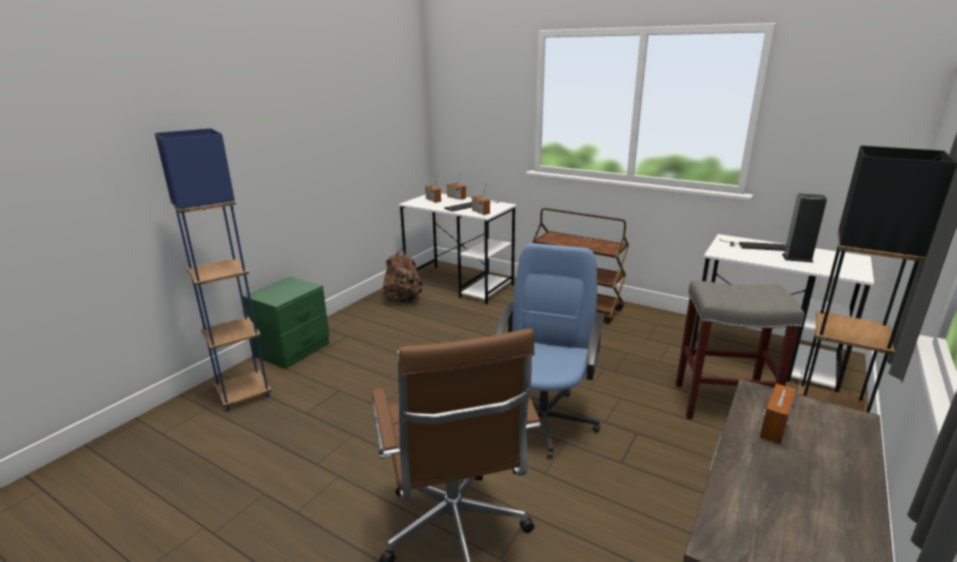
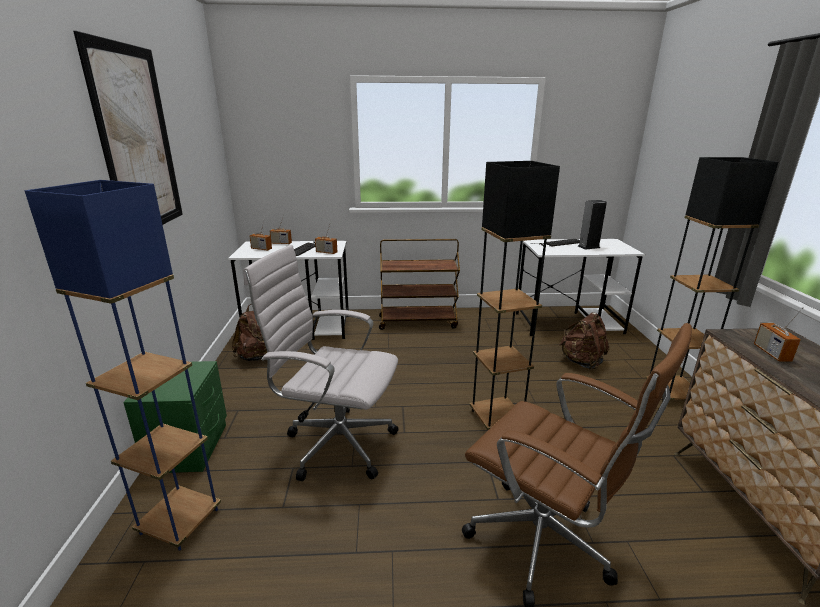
camera: 35 degrees left, 0 degrees up
blue office chair [493,243,604,459] -> black floor lamp [470,161,560,430]
grey stool [676,281,804,419] -> brown backpack [559,312,609,370]
none -> picture [73,31,183,225]
none -> white office chair [243,245,398,481]

